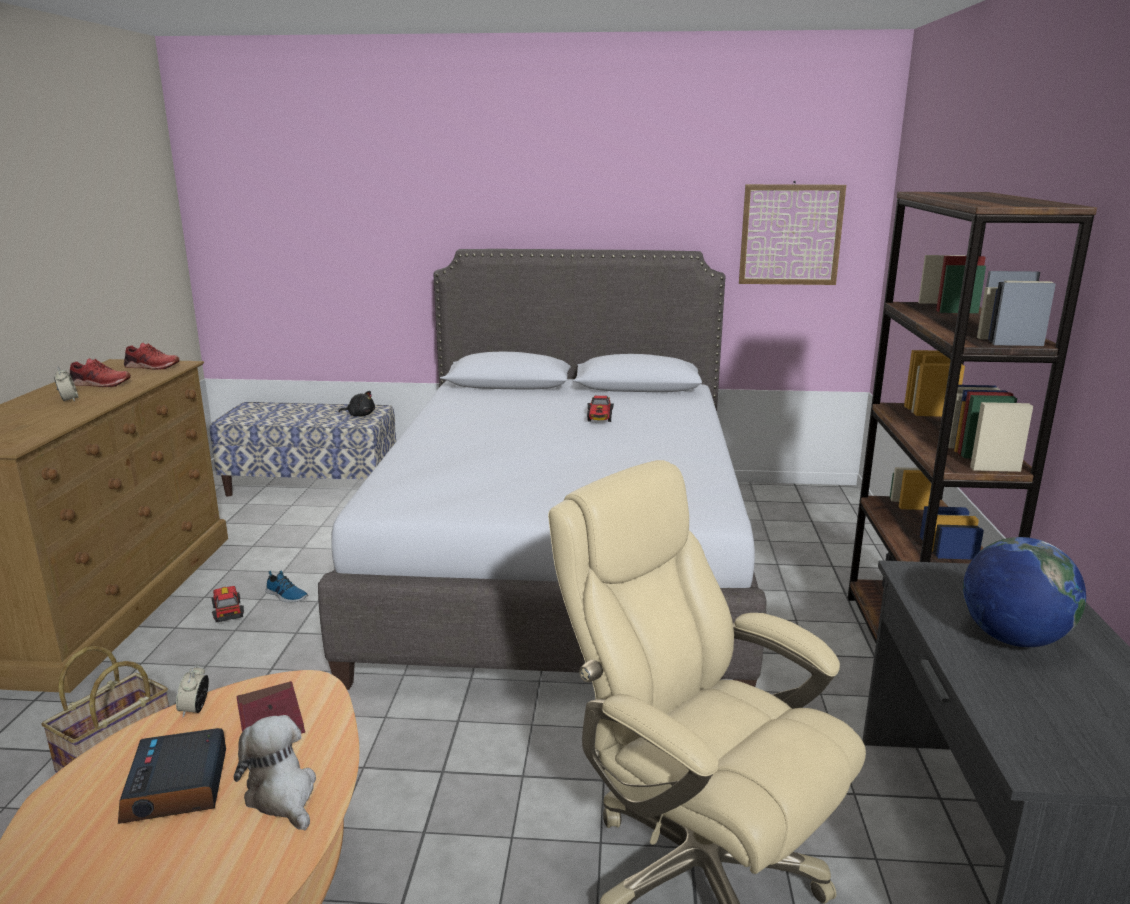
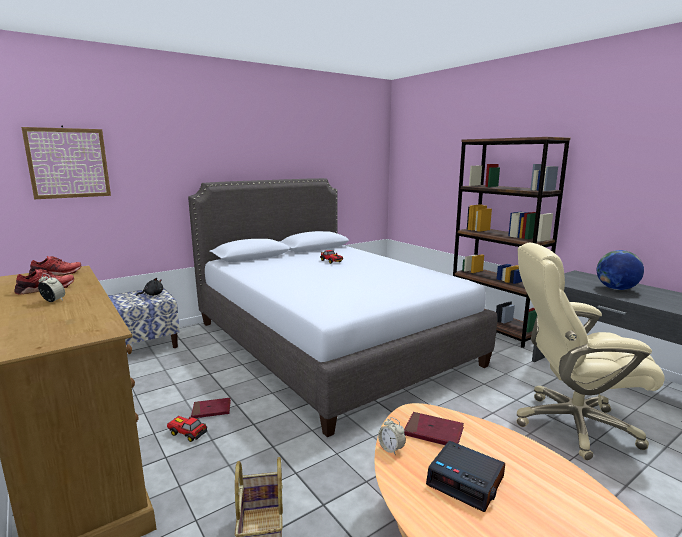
camera: 40 degrees left, 5 degrees down
plush toy [234,715,316,830] -> none
shoe [266,570,308,603] -> red book [191,398,231,418]
picture [739,181,846,285] -> picture moved to [21,126,111,199]

